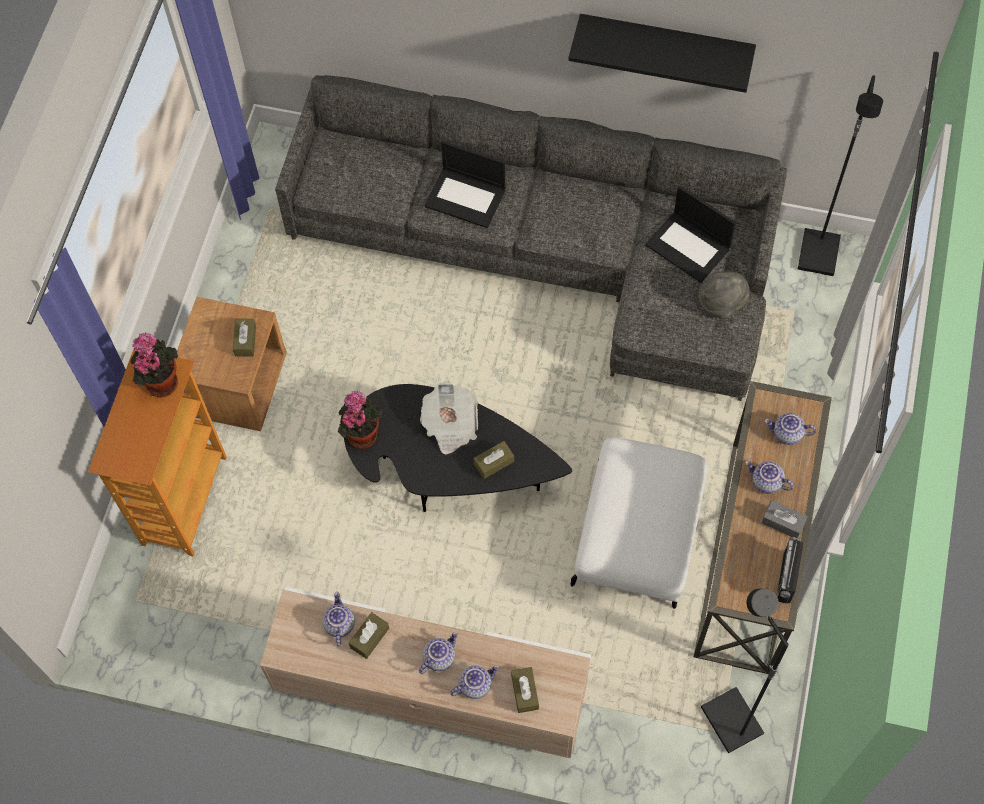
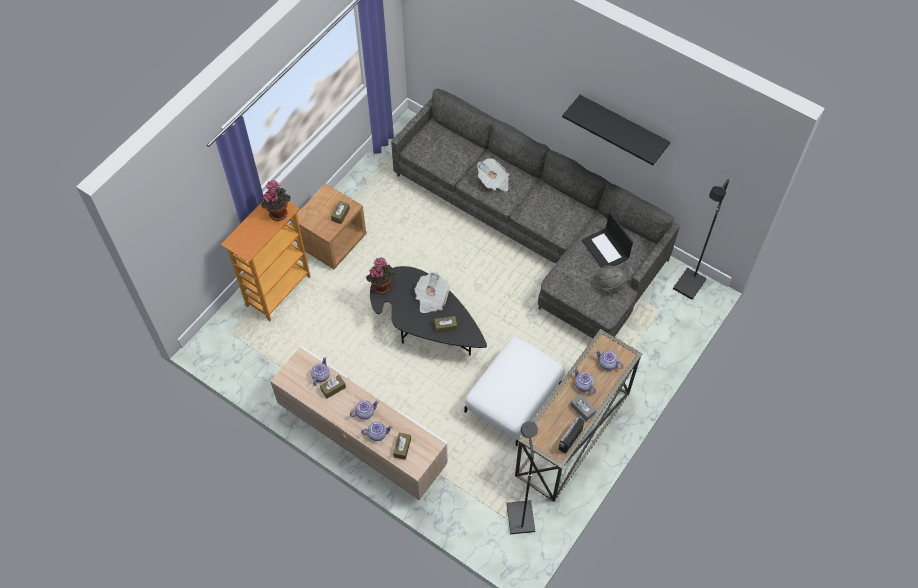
camera: 20 degrees right, 5 degrees down
laptop [424,141,505,228] -> newspaper [477,158,509,191]

